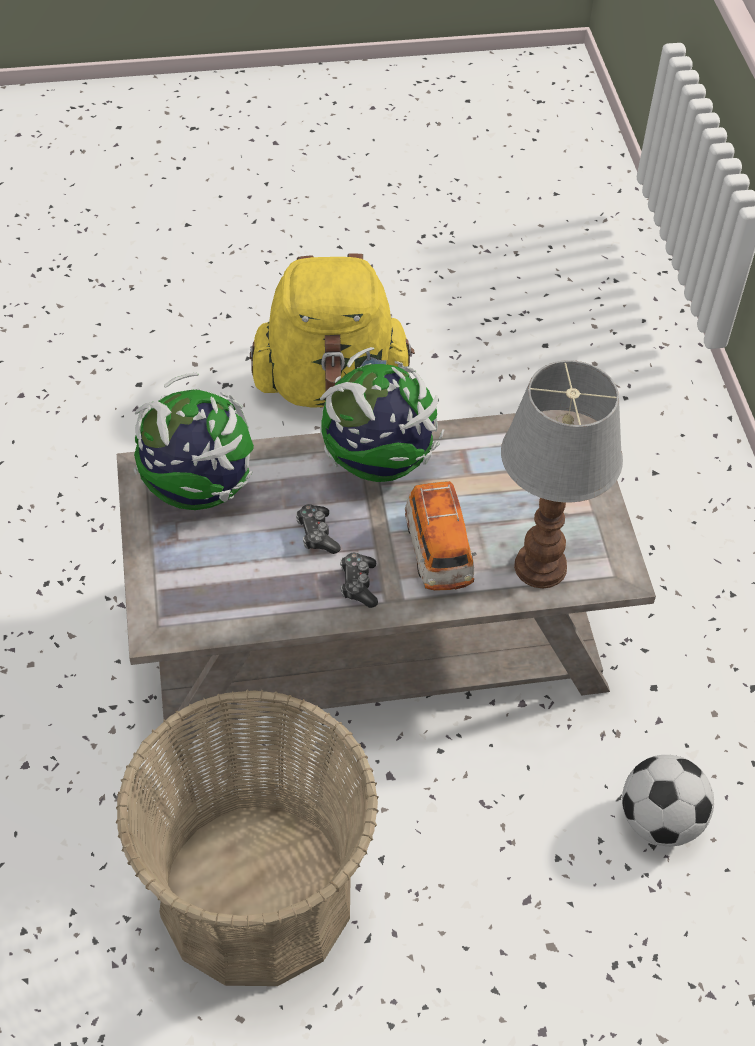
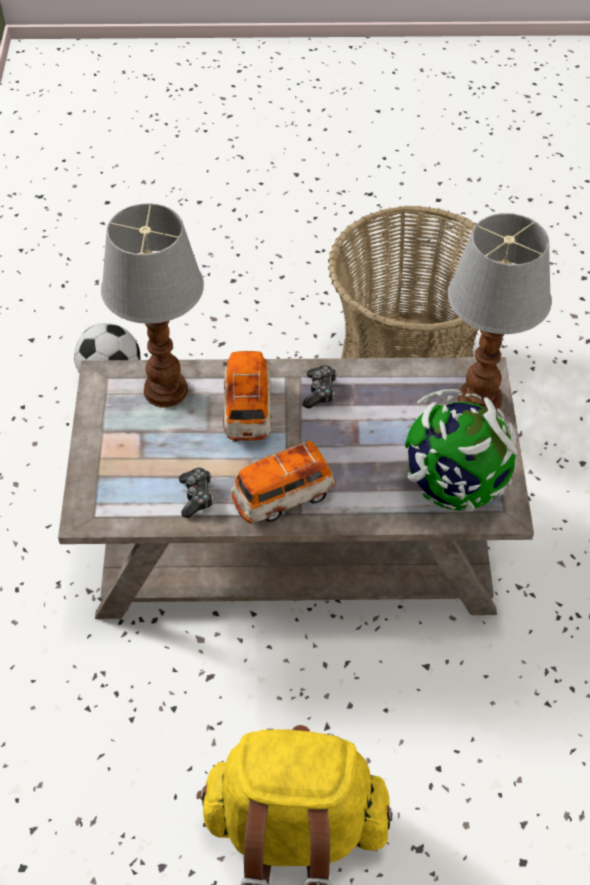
camera: 170 degrees left, 0 degrees up
game controller [296,504,340,554] -> game controller moved to [179,468,213,518]
globe [320,347,445,482] -> toy car [231,441,336,524]
none -> table lamp [448,213,552,412]

